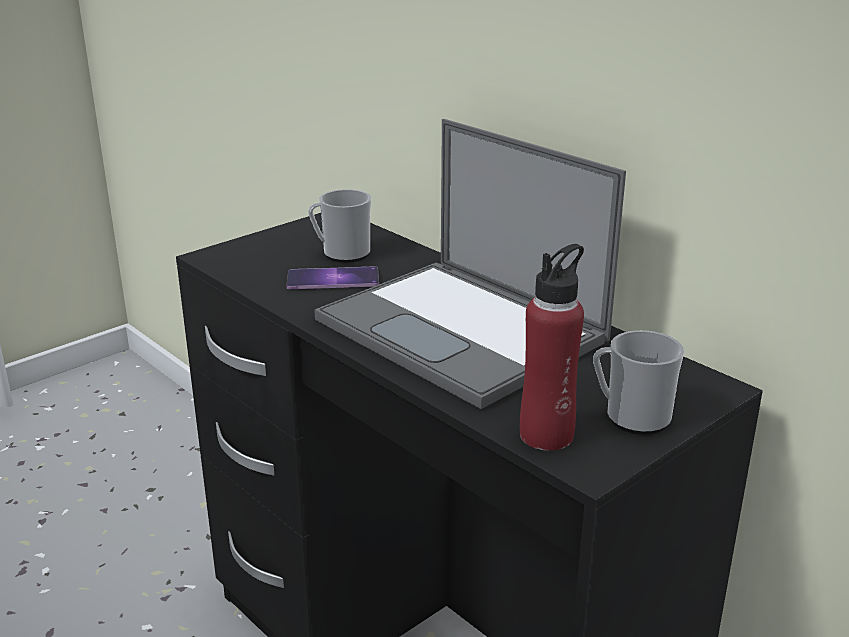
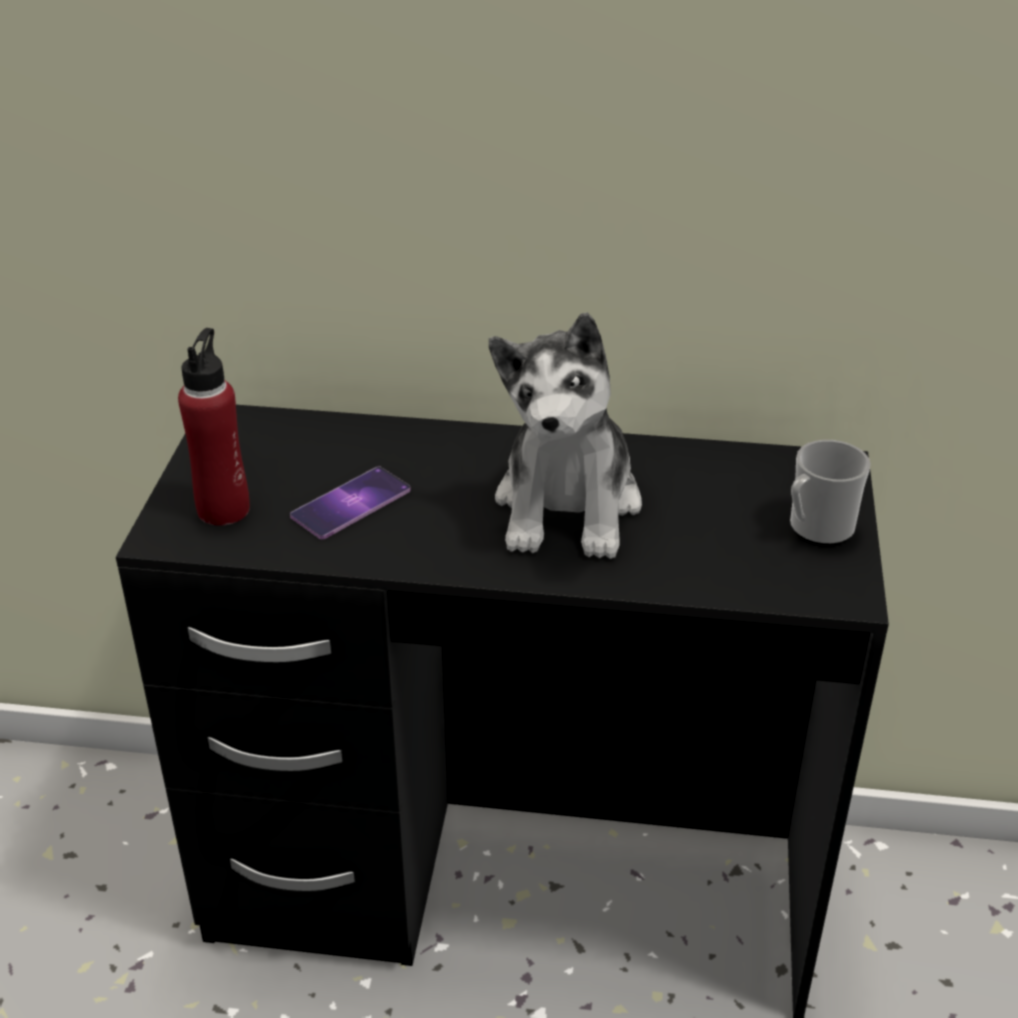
camera: 40 degrees left, 10 degrees up
mug [308,189,371,263] -> none
laptop [314,119,626,409] -> plush toy [489,312,642,559]
red bottle [520,244,584,451] -> red bottle moved to [178,328,250,526]

